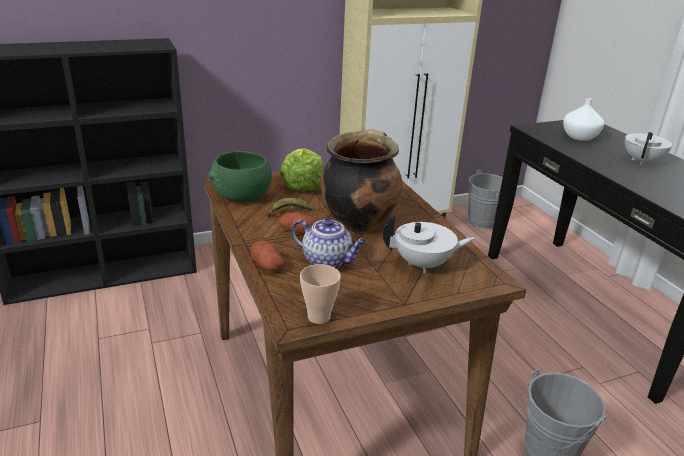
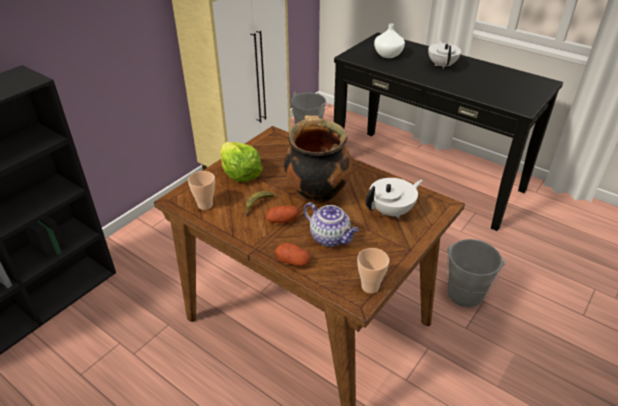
camera: 30 degrees left, 10 degrees up
green bowl [208,151,272,203] -> cup [188,171,215,210]
teapot [291,219,367,269] -> teapot turned 45 degrees clockwise [304,202,359,247]

